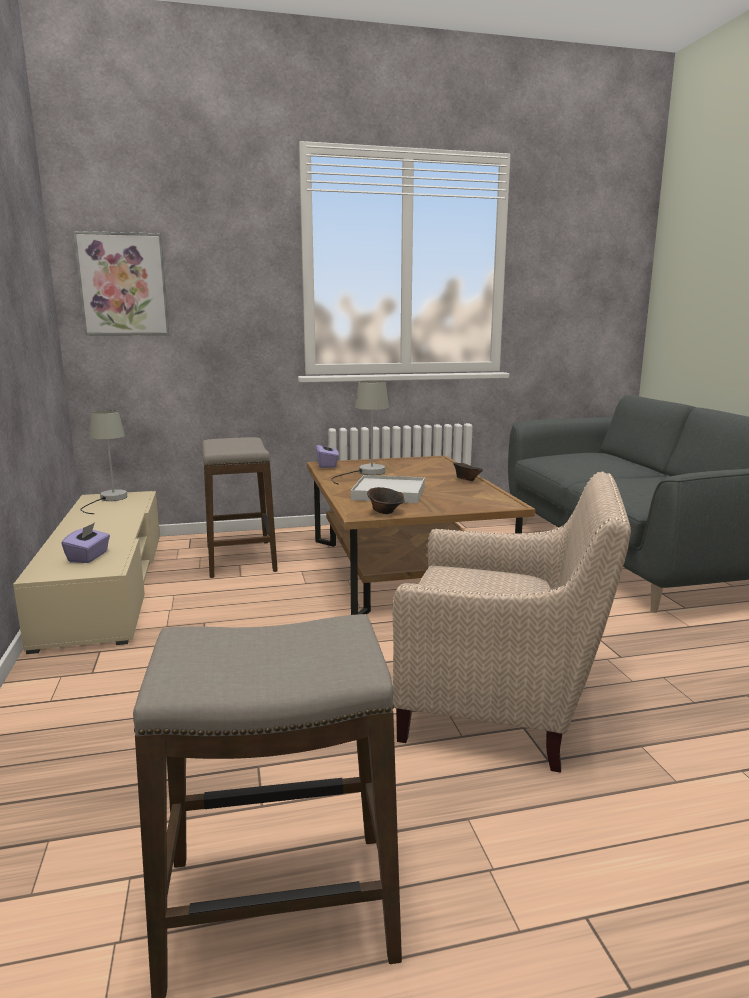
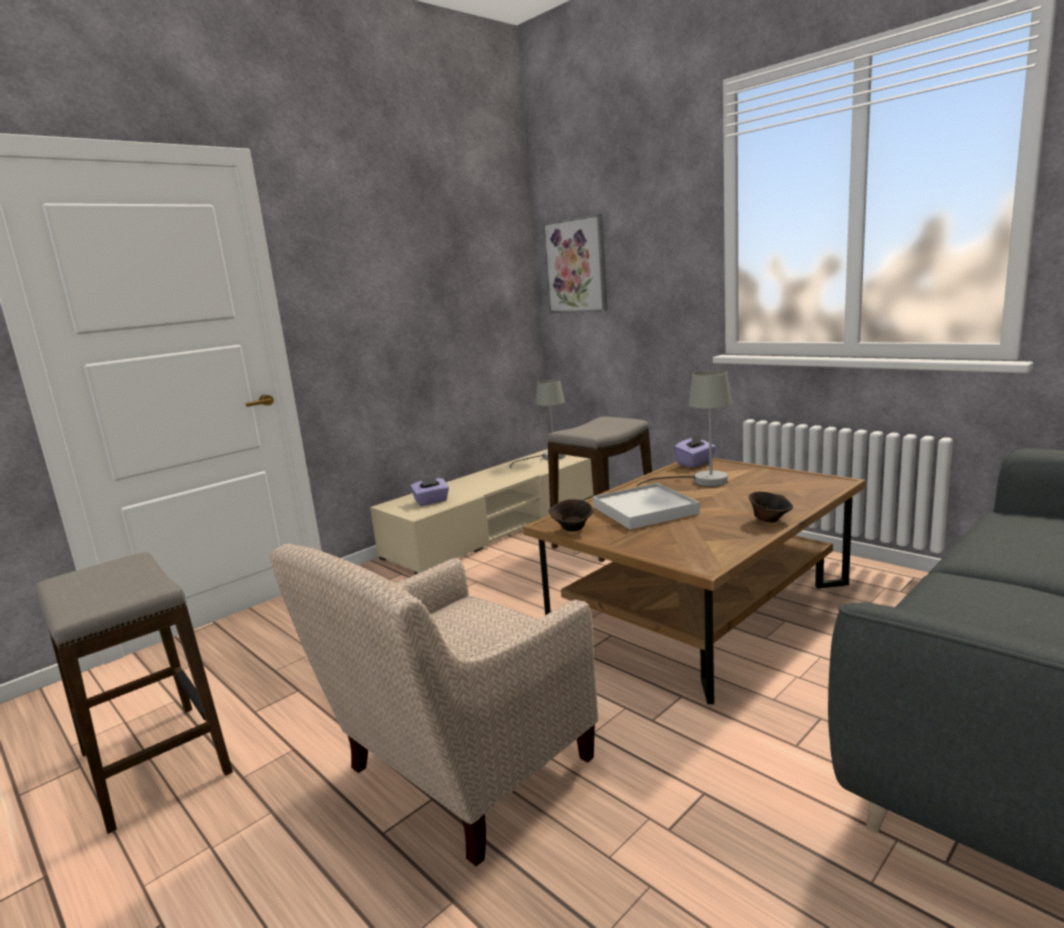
camera: 60 degrees right, 0 degrees up
beige armchair [392,472,631,773] -> beige armchair turned 60 degrees clockwise [270,543,599,866]

